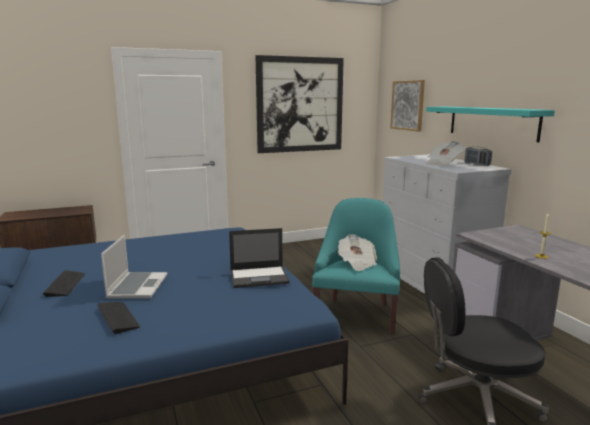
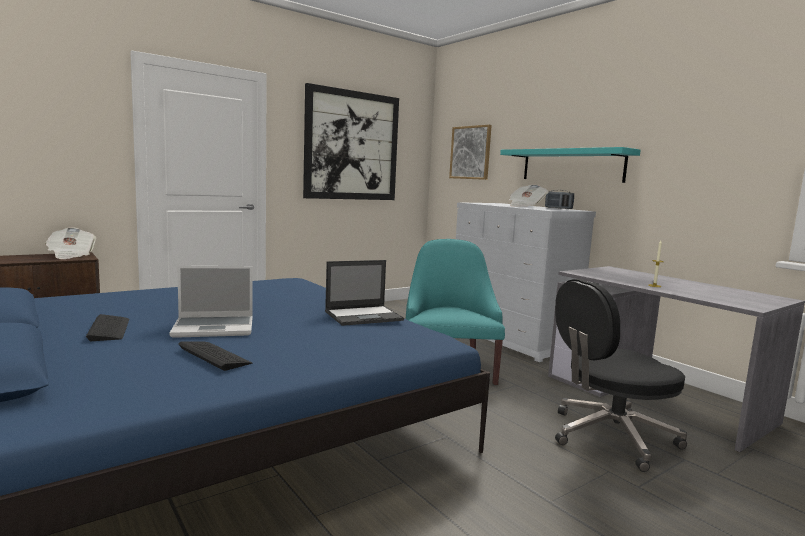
camera: 15 degrees left, 5 degrees down
laptop [101,235,167,299] -> laptop turned 90 degrees clockwise [170,266,253,338]
newspaper [338,234,377,271] -> newspaper moved to [45,227,97,259]

